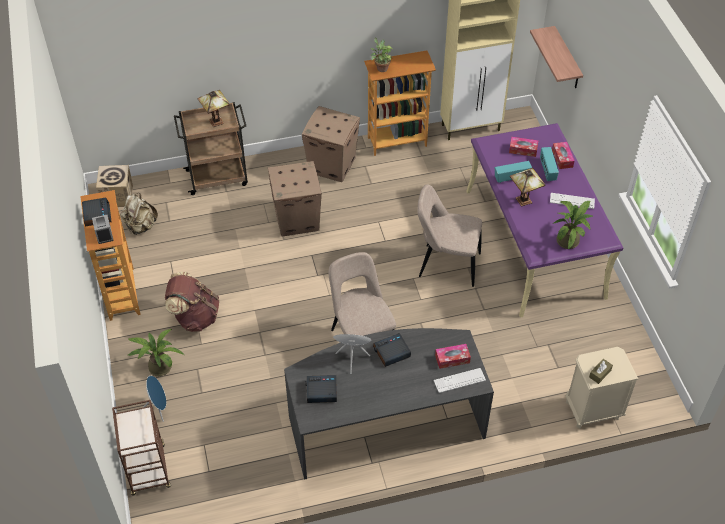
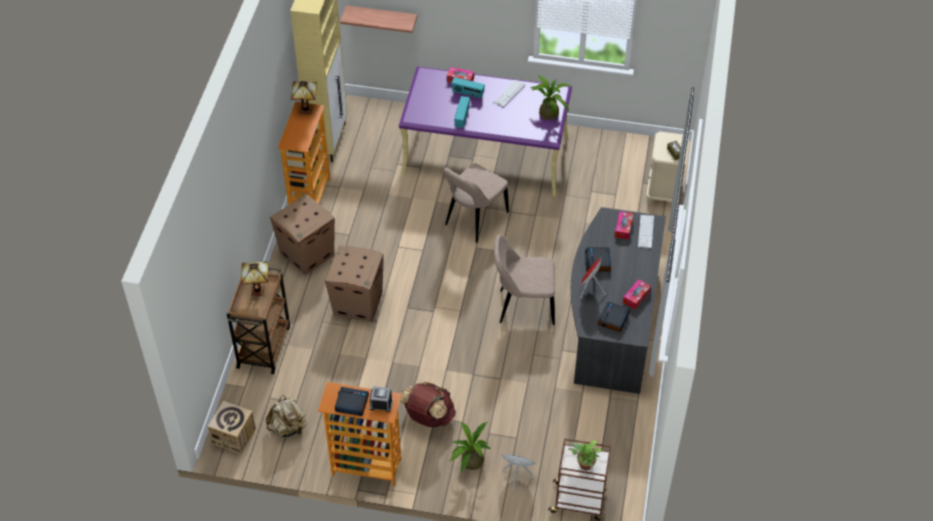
camera: 65 degrees left, 0 degrees up
potted plant [371,38,392,72] -> potted plant moved to [568,440,602,470]
tissue box [509,137,539,157] -> tissue box moved to [623,279,651,309]
table lamp [510,168,545,207] -> table lamp moved to [291,81,317,115]

